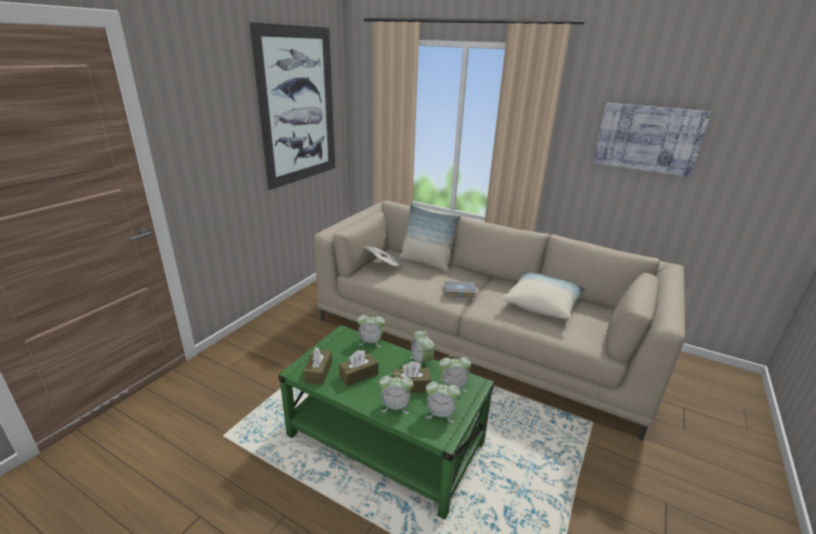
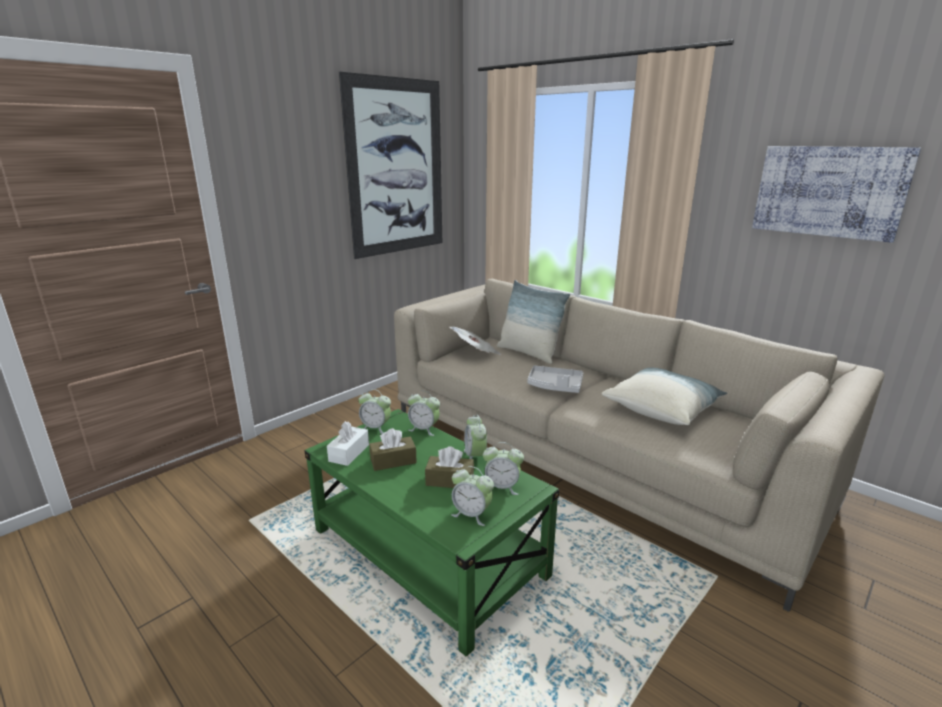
camera: 15 degrees right, 5 degrees down
brown tissue box [304,347,332,385] -> white tissue box [327,421,369,466]
alarm clock [379,373,413,414] -> alarm clock moved to [358,389,391,434]
grey book [444,281,477,298] -> grey tray [527,365,583,393]

